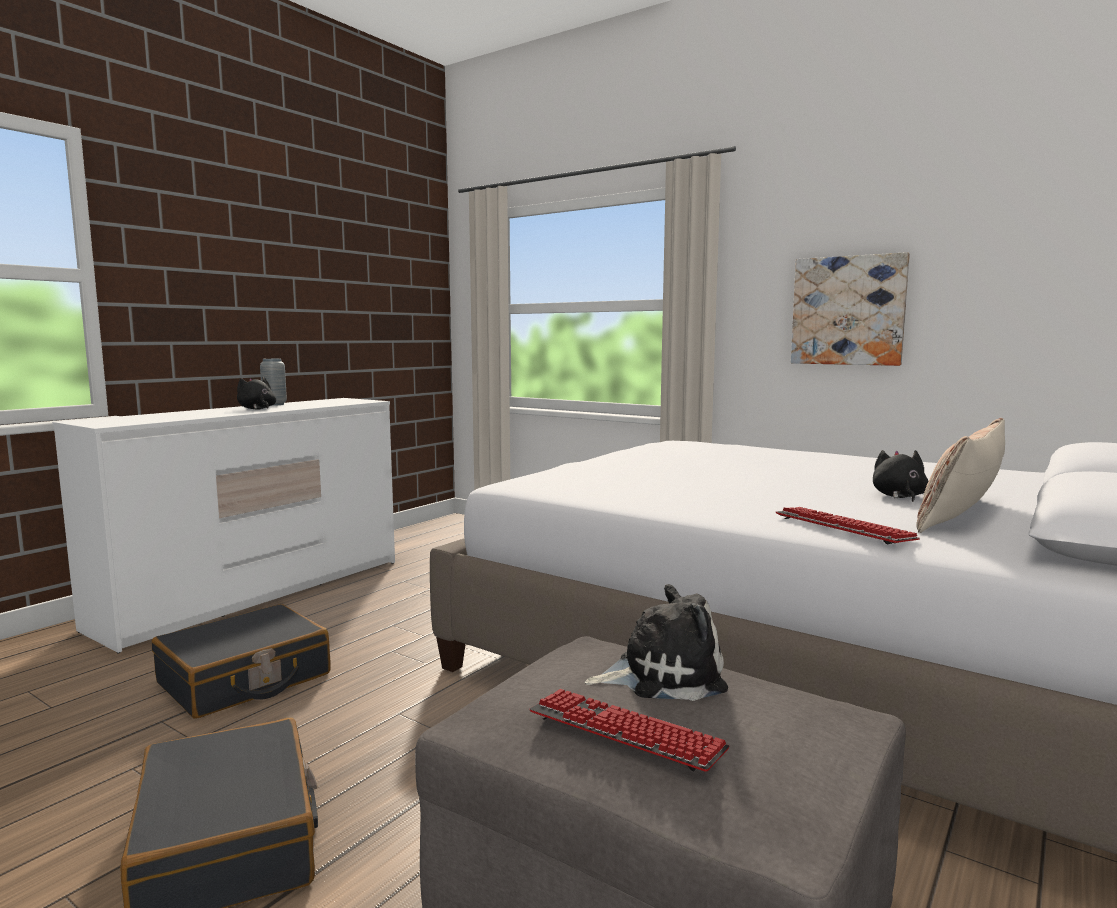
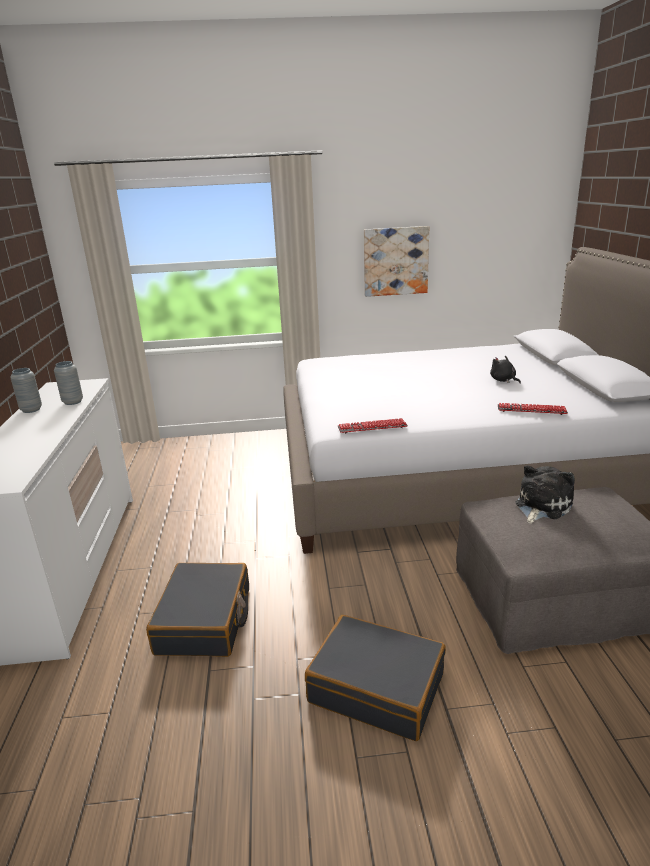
camera: 40 degrees left, 15 degrees up
black plush toy [237,377,276,409] -> none
keyboard [530,689,730,772] -> keyboard moved to [338,418,408,434]
pillow [916,418,1005,533] -> none
none -> grey vase [54,361,83,405]

